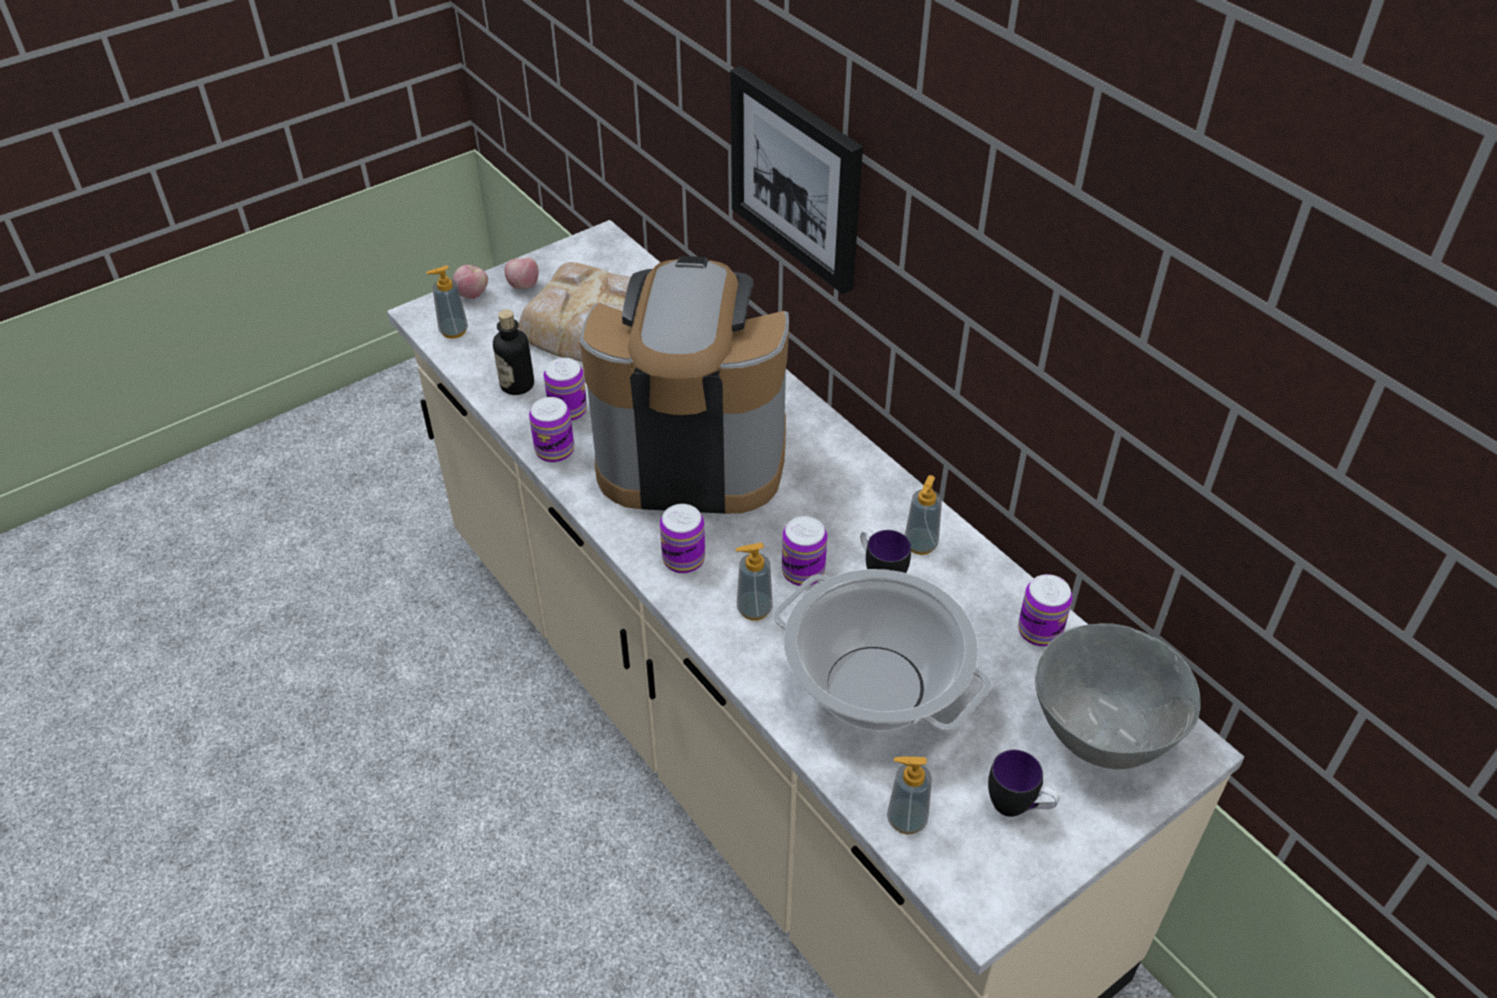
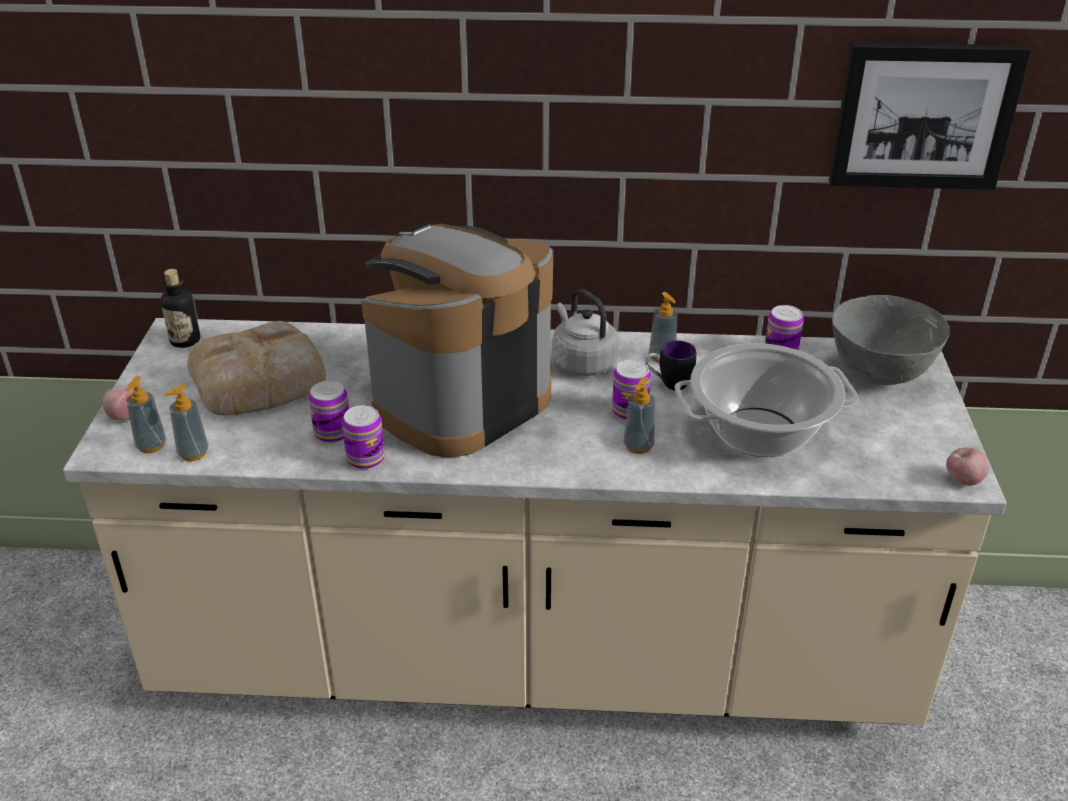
camera: 50 degrees left, 10 degrees down
bottle [493,310,534,395] -> bottle moved to [161,269,200,348]
apple [504,257,539,289] -> apple moved to [946,447,988,486]
can [660,504,705,574] -> none
picture [730,66,863,294] -> picture moved to [829,42,1031,190]
soap dispenser [887,756,932,835] -> soap dispenser moved to [164,384,208,461]
mug [988,750,1060,817] -> none
none -> grey kettle [552,289,619,376]

